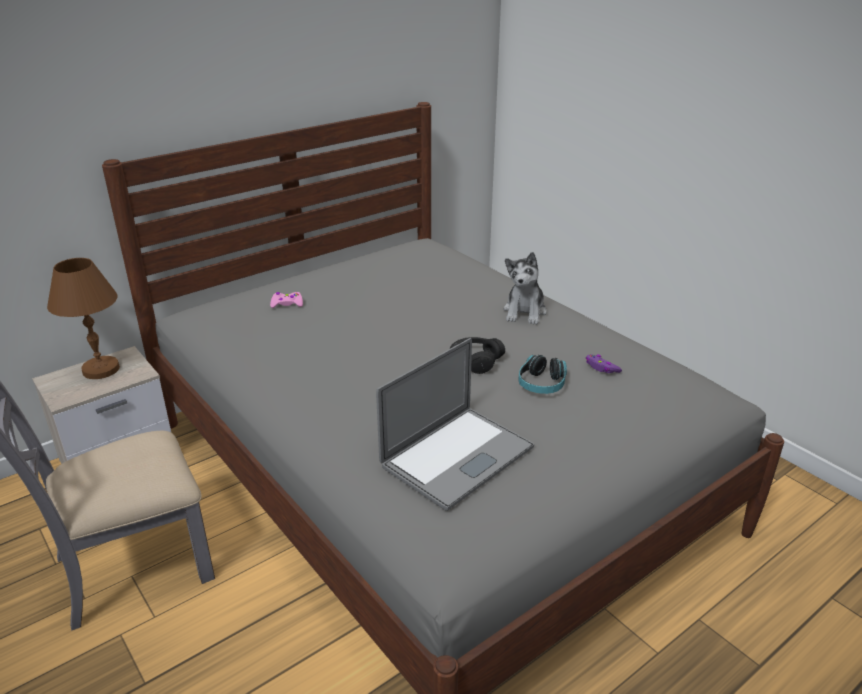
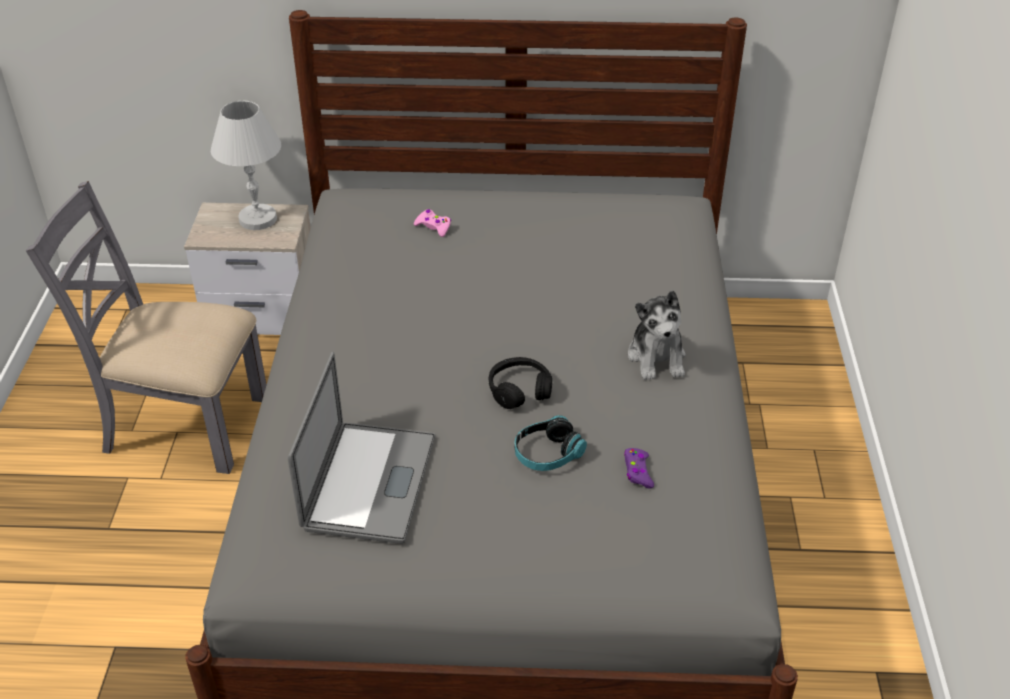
camera: 40 degrees right, 10 degrees up
brown table lamp [47,258,120,379] -> white table lamp [211,101,281,230]
laptop [376,338,534,511] -> laptop turned 75 degrees counterclockwise [288,352,435,544]
plush toy [504,252,547,325] -> plush toy turned 60 degrees counterclockwise [628,291,686,380]

